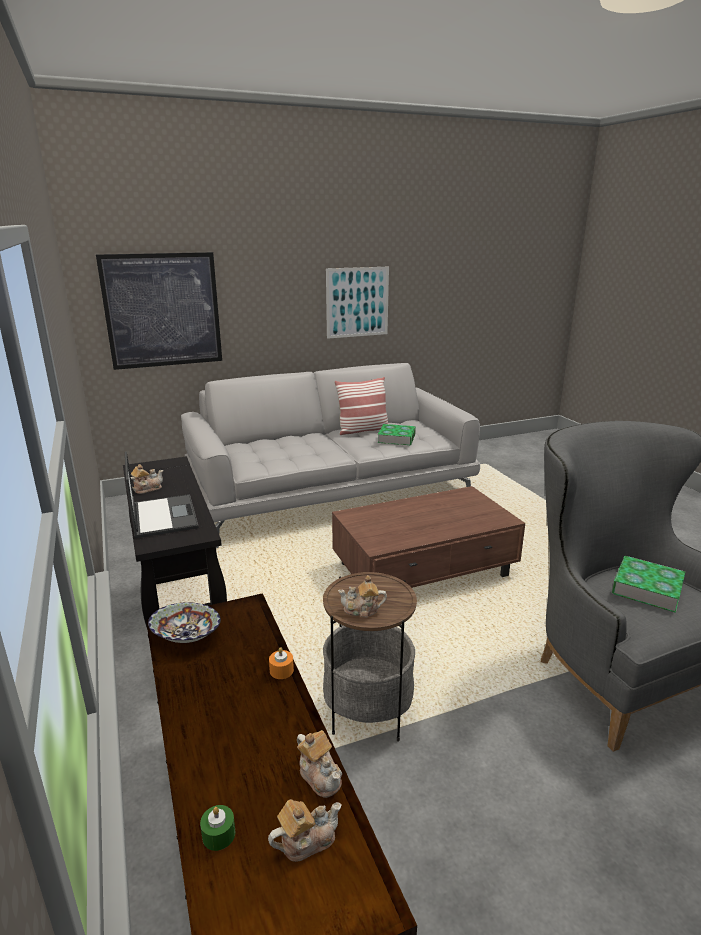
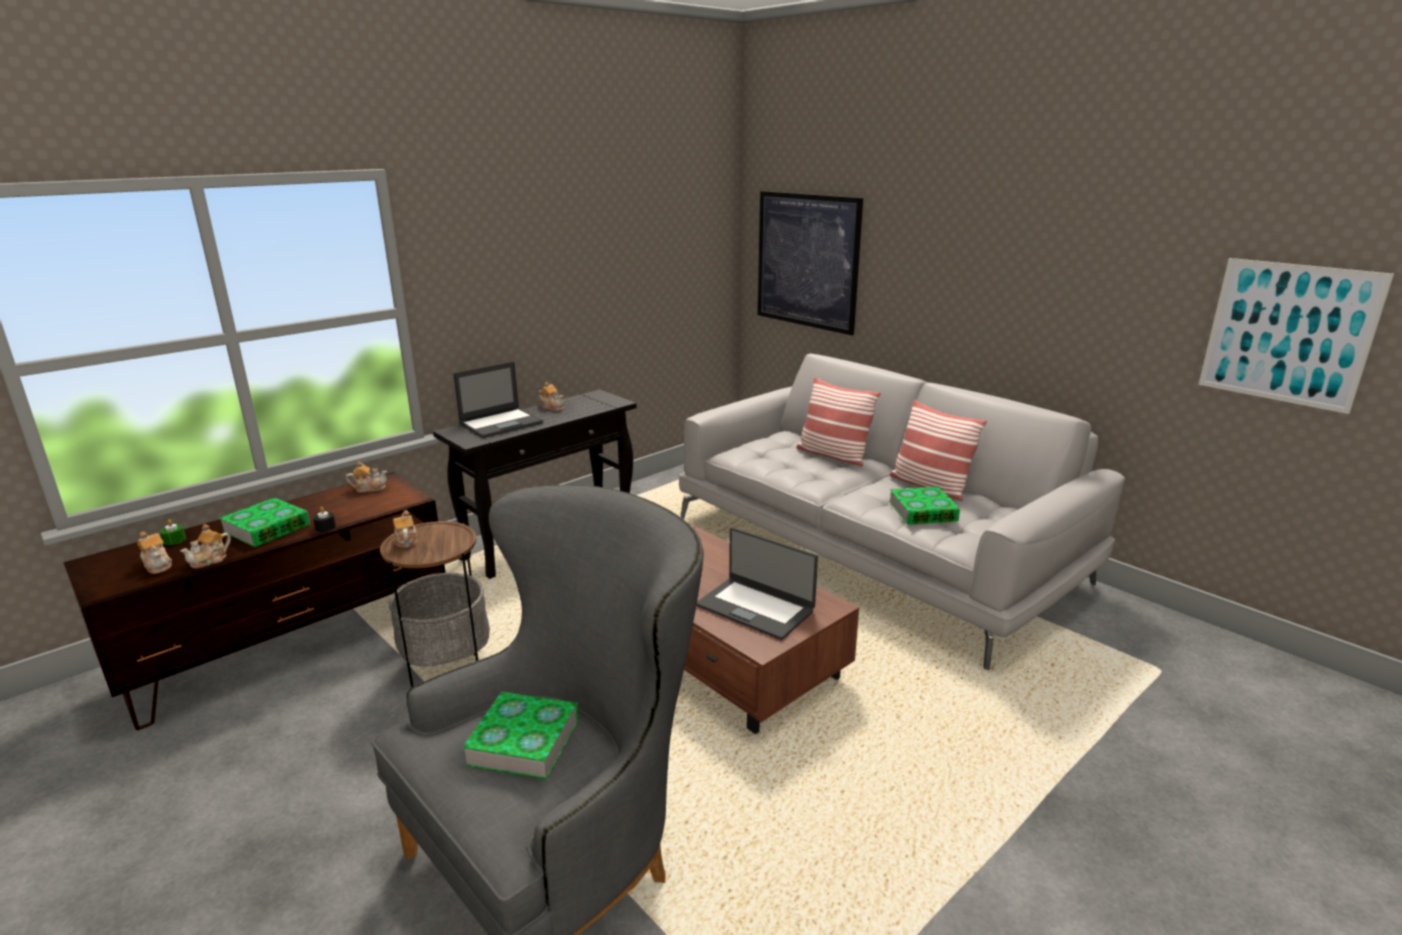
camera: 70 degrees right, 0 degrees up
bowl [148,602,221,643] -> teapot [346,461,387,493]
orange candle [269,647,294,679] -> black candle [313,507,336,532]
picture [326,267,389,339] -> picture moved to [1199,258,1394,414]
none -> book [219,498,310,547]
none -> laptop [696,527,818,640]
none -> pillow [796,377,881,467]

